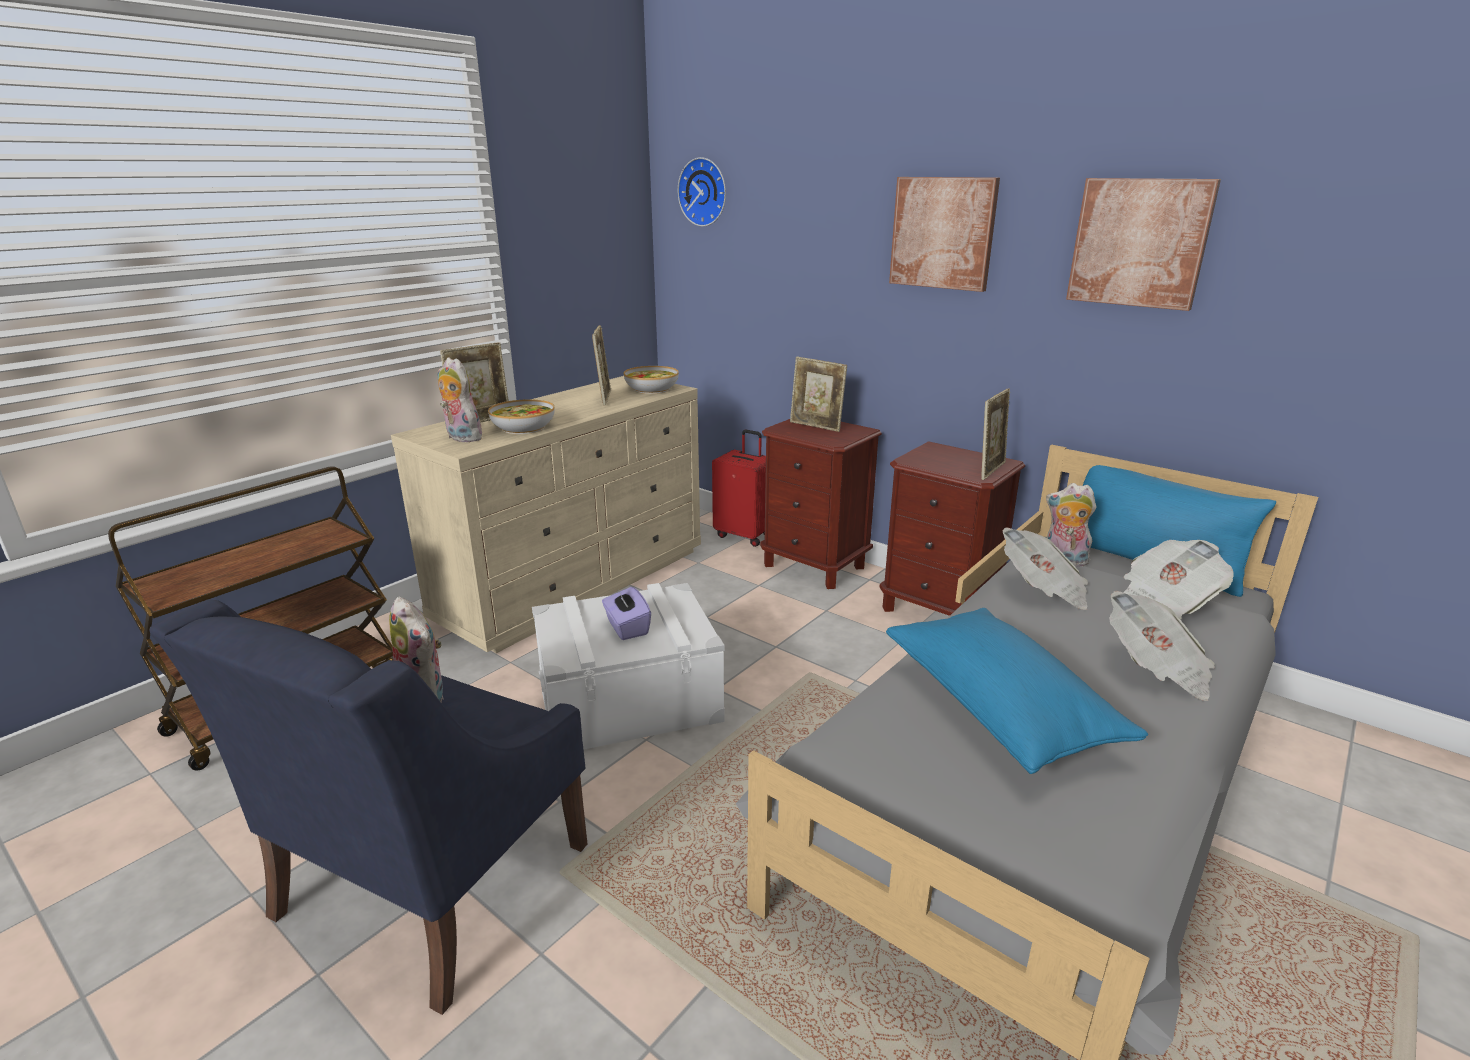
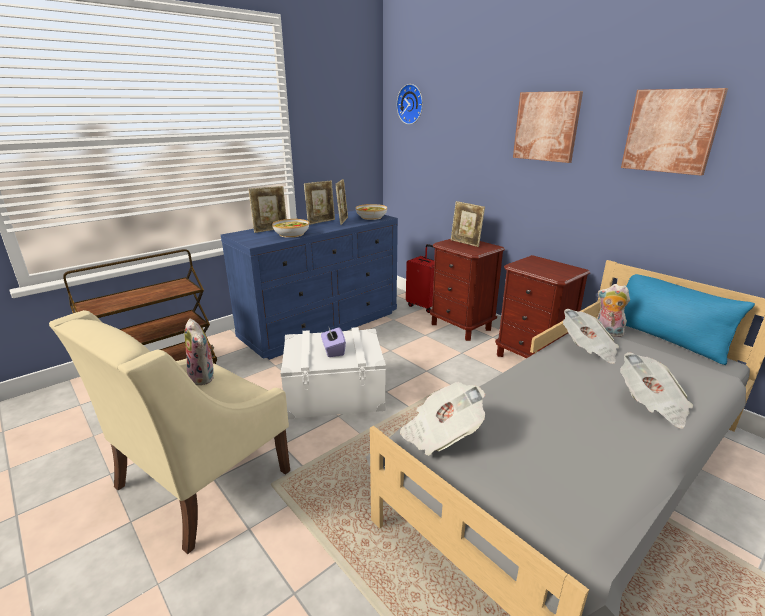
camera: 10 degrees right, 0 degrees up
blue armchair [150,599,588,1015] -> beige armchair [49,310,290,554]
beige dresser [391,376,701,653] -> blue dresser [221,210,398,360]
plush toy [438,357,486,442] -> none
blue pillow [886,608,1148,774] -> none
picture frame [981,389,1010,480] -> picture frame moved to [304,180,335,225]
newspaper [1123,540,1234,619] -> newspaper moved to [400,382,485,456]

